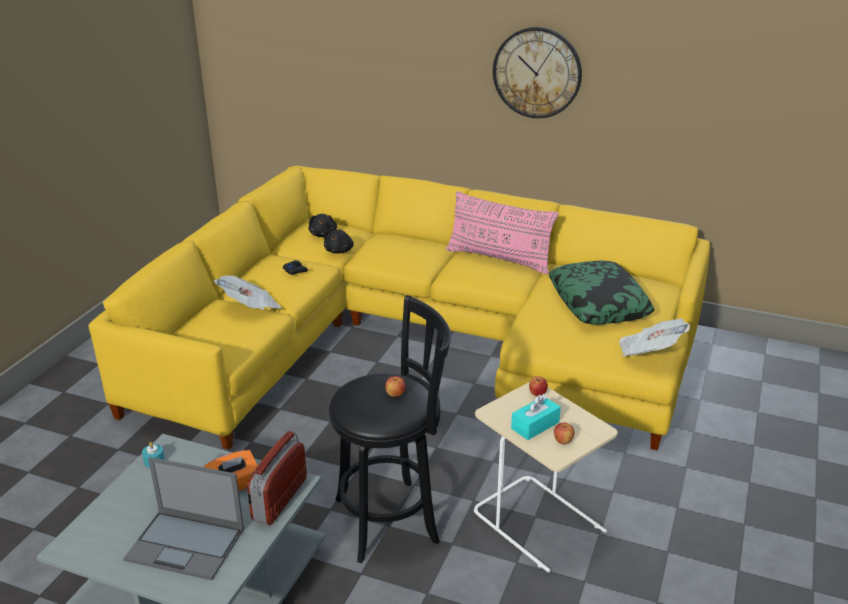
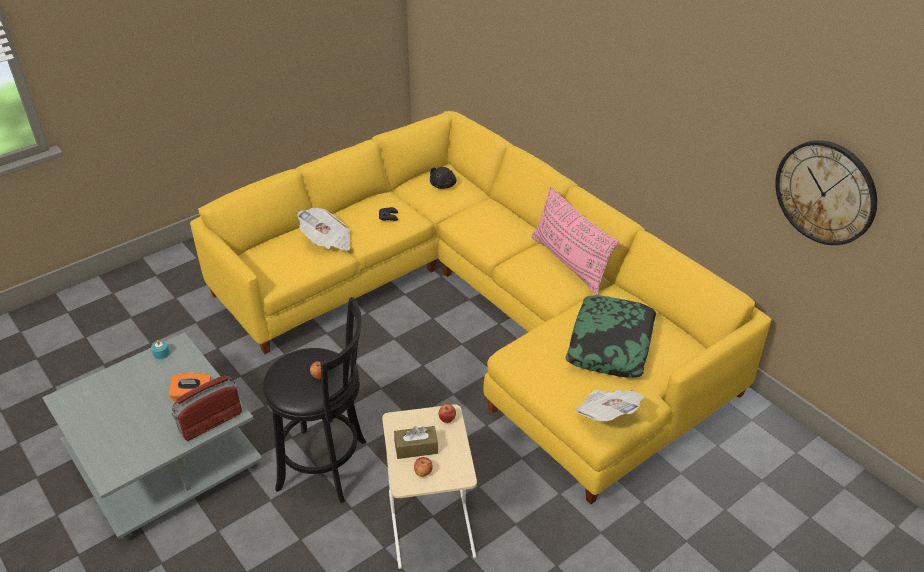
camera: 30 degrees right, 10 degrees up
laptop [123,457,244,580] -> none
black plush toy [324,229,354,254] -> none
wall clock [493,27,582,118] -> wall clock moved to [775,140,877,245]
turquoise tissue box [511,394,561,440] -> brown tissue box [394,426,438,459]

